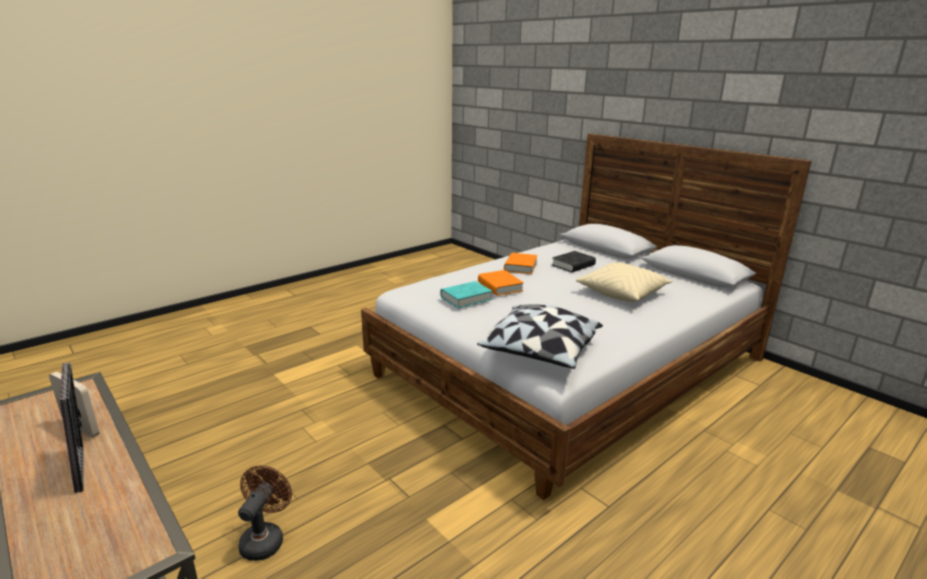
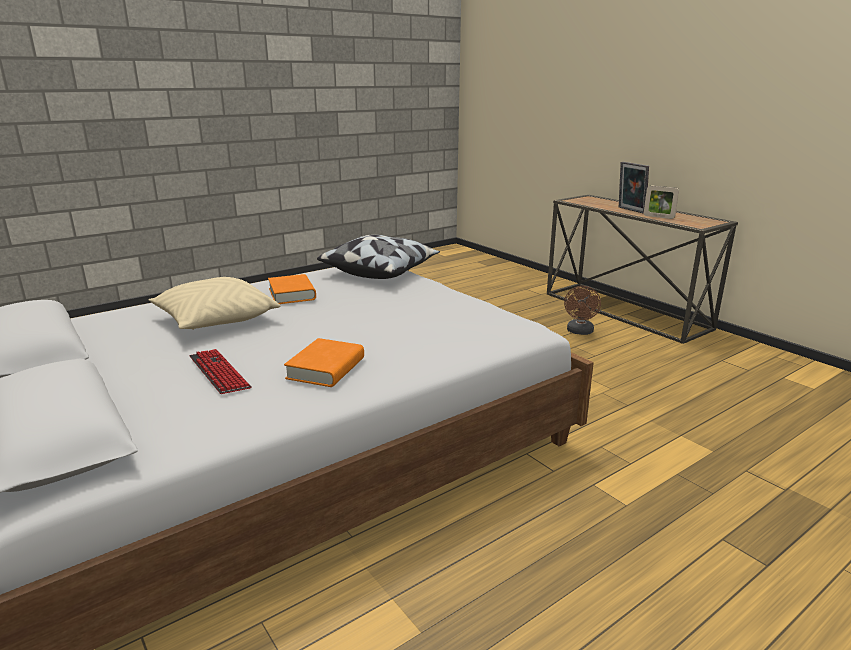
camera: 175 degrees left, 0 degrees up
turquoise book [440,281,493,308] -> none
orange book [478,270,524,296] -> orange book moved to [268,274,316,304]
black book [552,251,596,272] -> keyboard [189,349,251,394]

